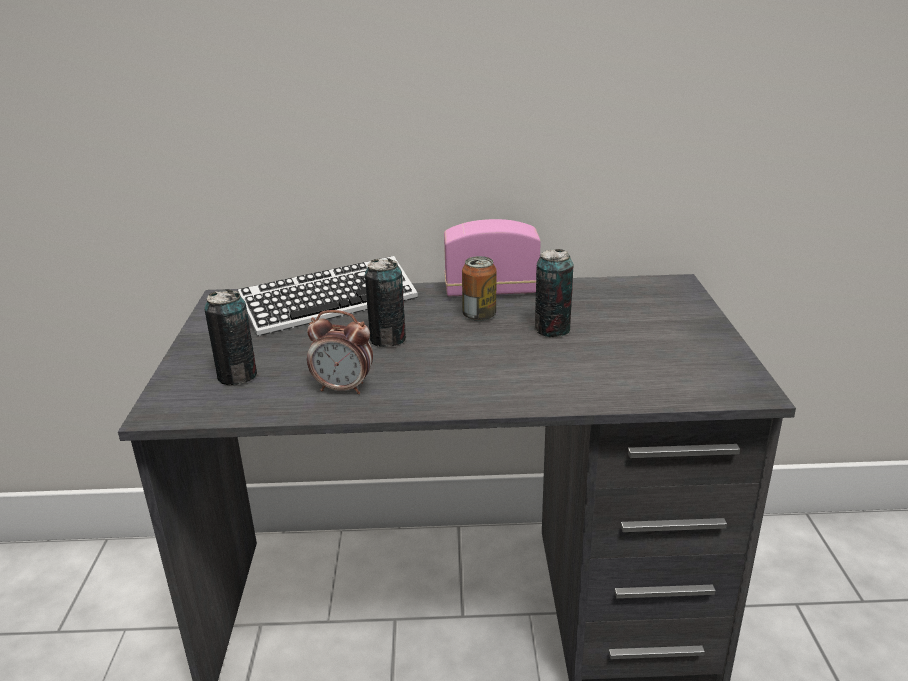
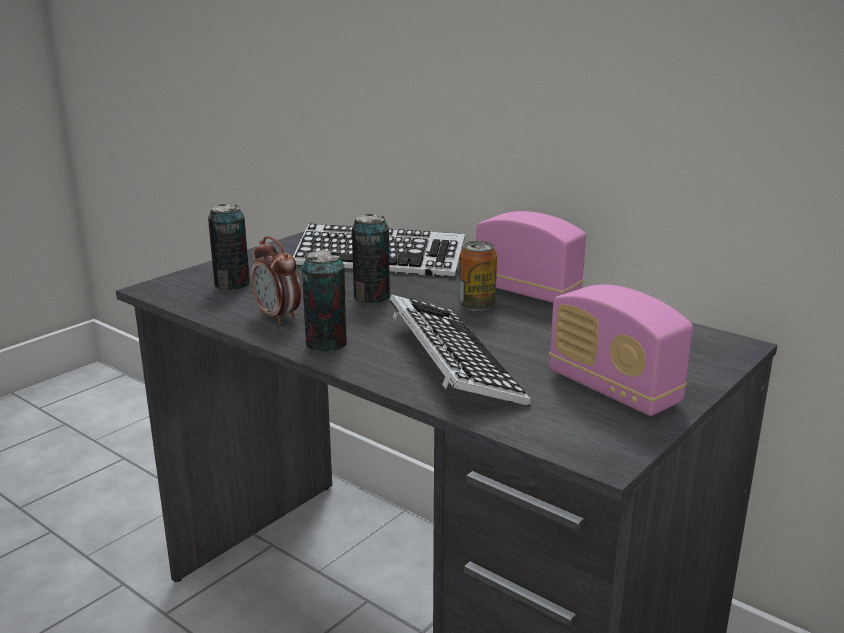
camera: 40 degrees right, 5 degrees down
can [535,249,574,337] -> can moved to [301,250,347,352]
none -> keyboard [389,294,531,406]
none -> radio [549,285,693,416]

